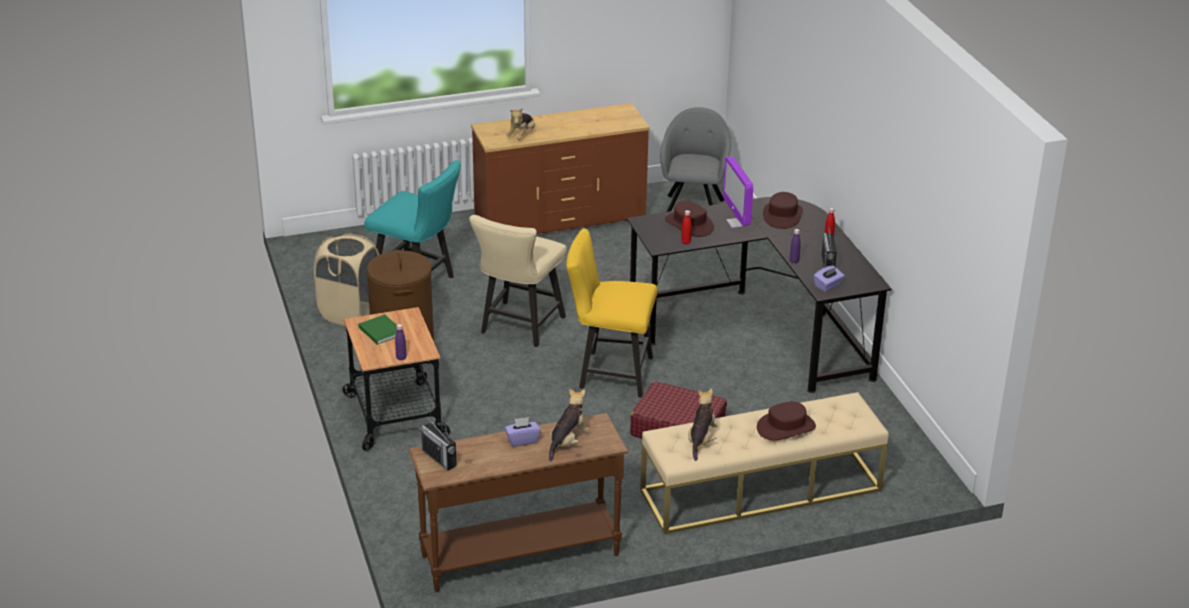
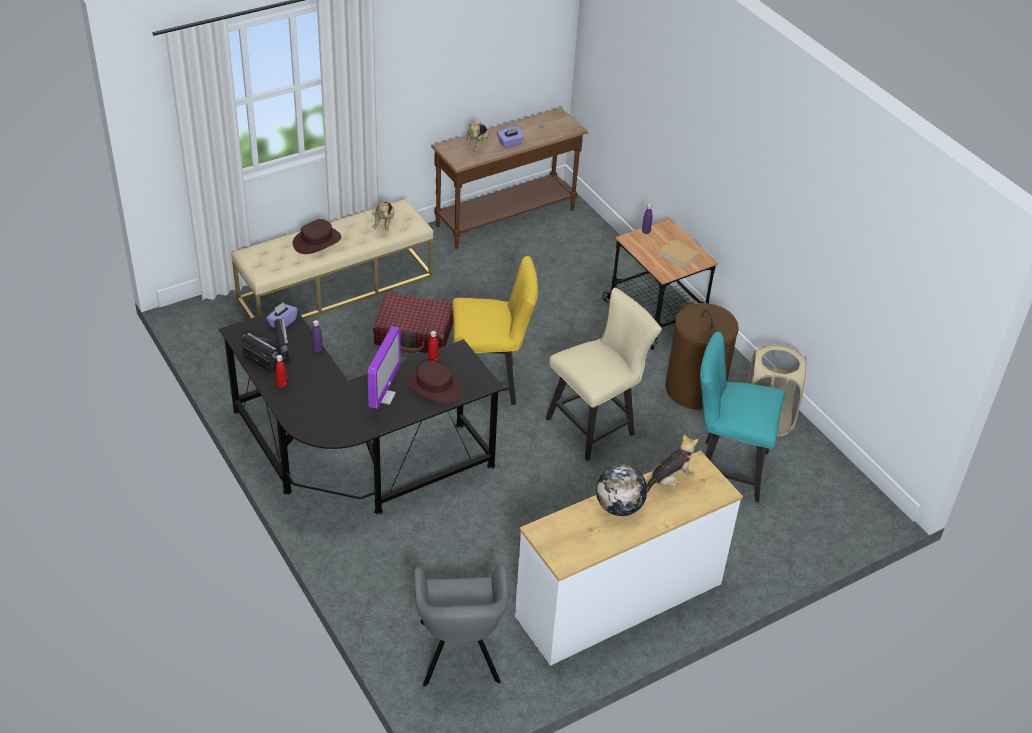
camera: 165 degrees right, 10 degrees up
green book [358,314,404,345] -> beige book [657,239,700,268]
radio [420,416,457,471] -> radio moved to [242,333,279,373]
beige chair [469,215,567,347] -> beige chair turned 45 degrees clockwise [546,287,662,461]
brown dresser [471,103,650,234] -> white dresser [515,450,743,666]
plush toy [506,108,535,140] -> plush toy turned 45 degrees clockwise [647,434,698,493]
monitor [723,156,753,228] -> monitor turned 45 degrees clockwise [368,326,401,409]
brown hat [763,192,803,229] -> none
none -> globe [596,465,647,516]

